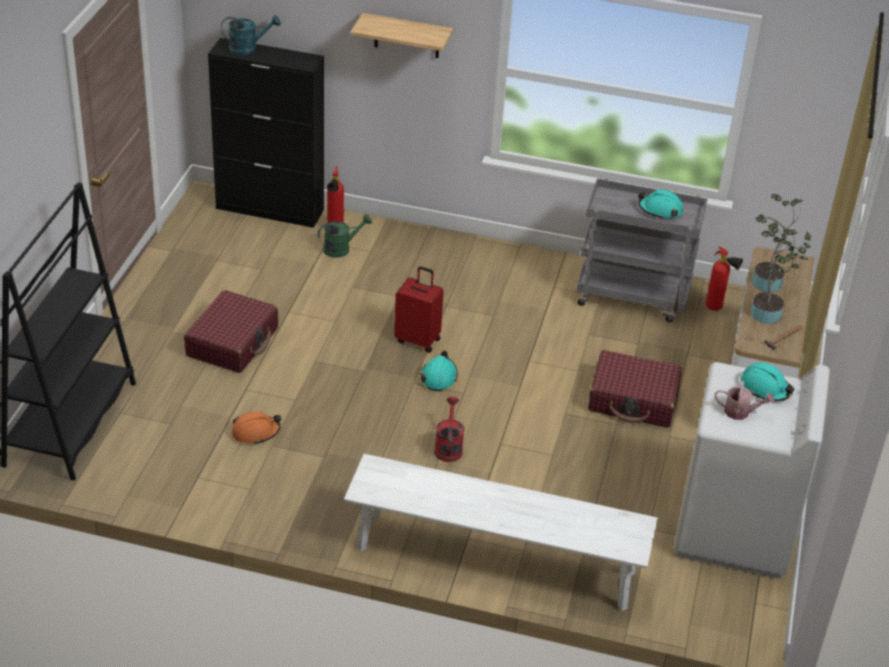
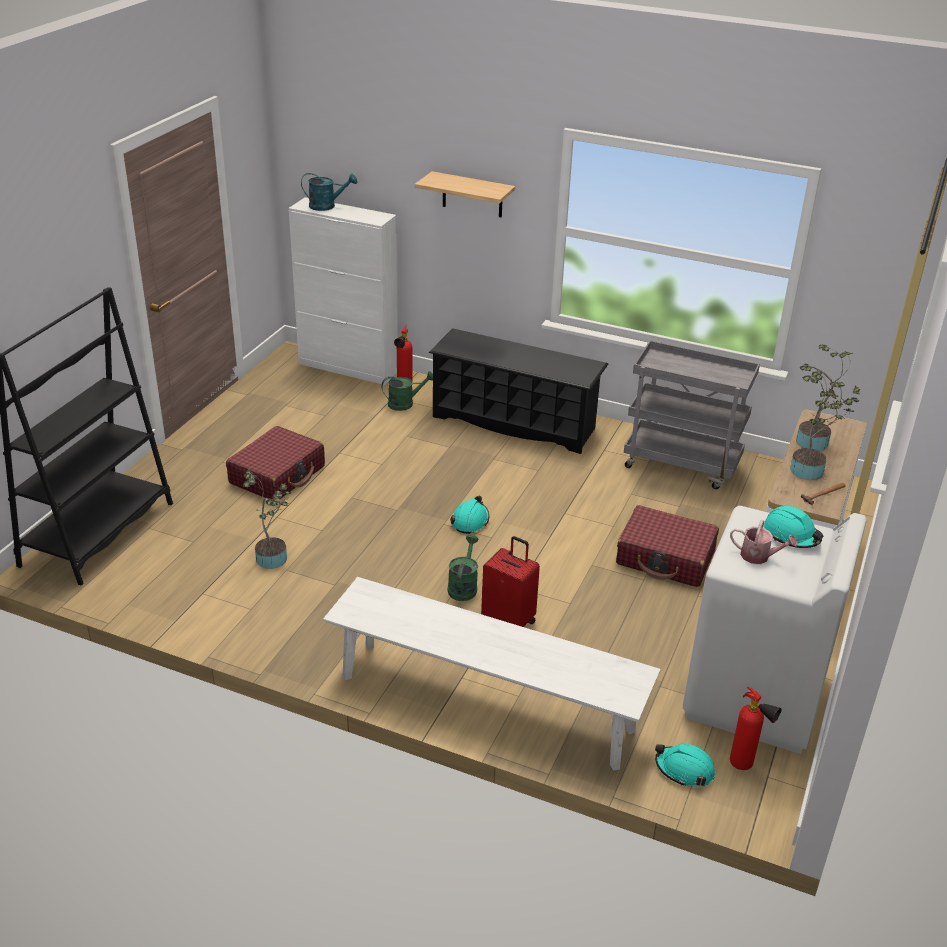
camera: 10 degrees right, 5 degrees down
black cabinet [208,38,324,228] -> white cabinet [288,197,398,385]
orange hard hat [232,412,281,445] -> potted plant [243,470,291,569]
red suitcase [394,266,444,353] -> red suitcase moved to [481,536,540,627]
red watering can [434,397,464,462] -> green watering can [448,535,479,601]
turquoise hard hat [638,189,683,219] -> turquoise hard hat moved to [655,744,715,787]
fire extinguisher [706,247,743,311] -> fire extinguisher moved to [730,687,781,770]
none -> black shoe rack [429,328,608,454]

